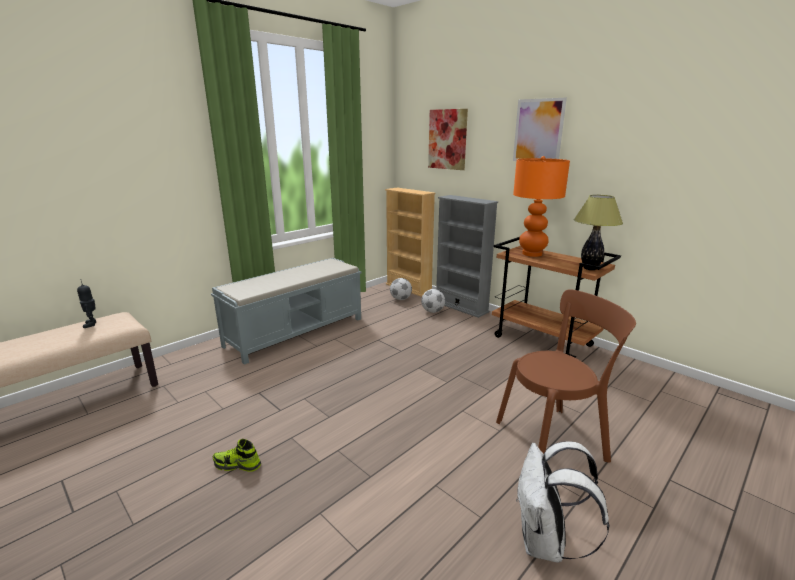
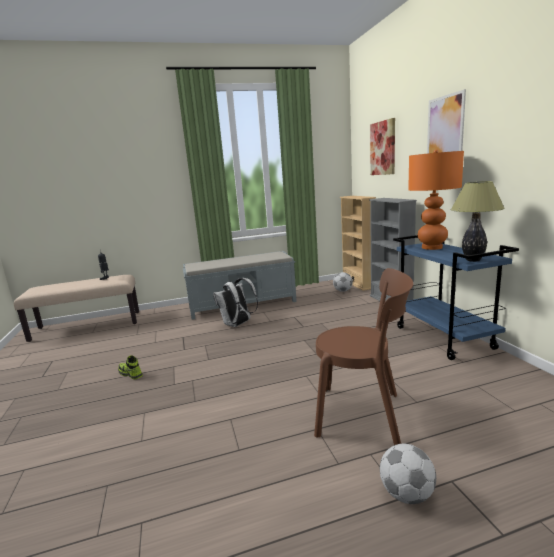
camera: 30 degrees right, 5 degrees down
football [421,289,445,313] -> football moved to [380,444,436,504]
brown cart [492,237,621,358] -> blue cart [393,235,519,360]
white backpack [516,441,610,562] -> white backpack moved to [213,278,258,327]

